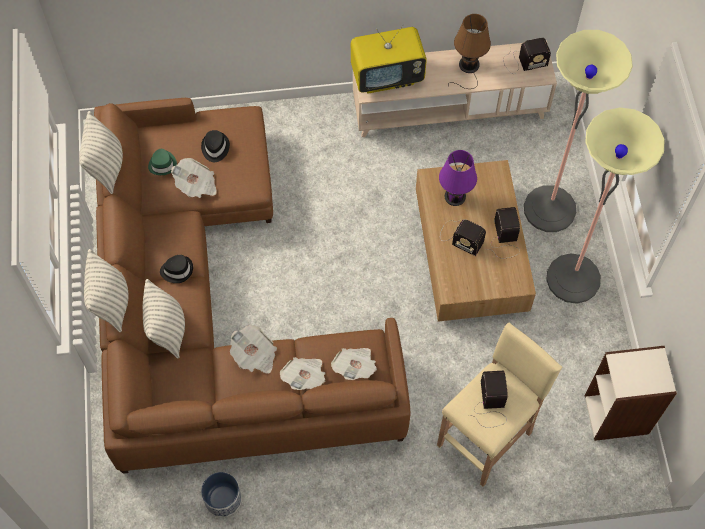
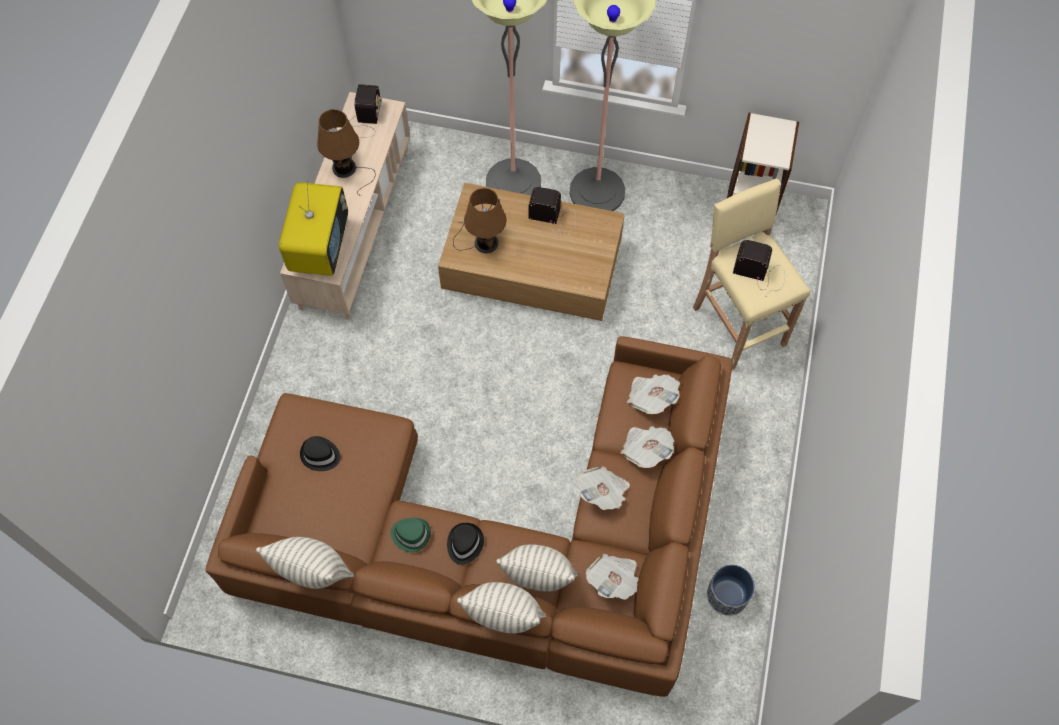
camera: 70 degrees left, 0 degrees up
green hat [148,149,177,175] -> green hat moved to [390,518,431,552]
newspaper [171,158,217,198] -> newspaper moved to [586,554,639,600]
purple table lamp [439,150,477,206] -> brown table lamp [453,188,506,253]
radio [440,217,486,256] -> none

